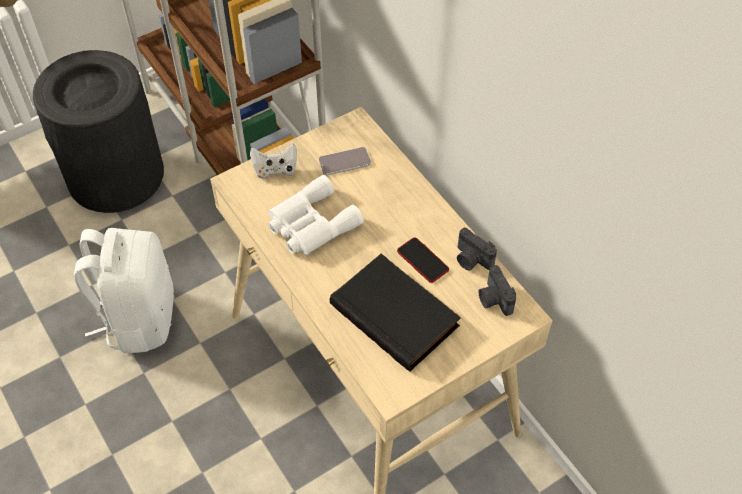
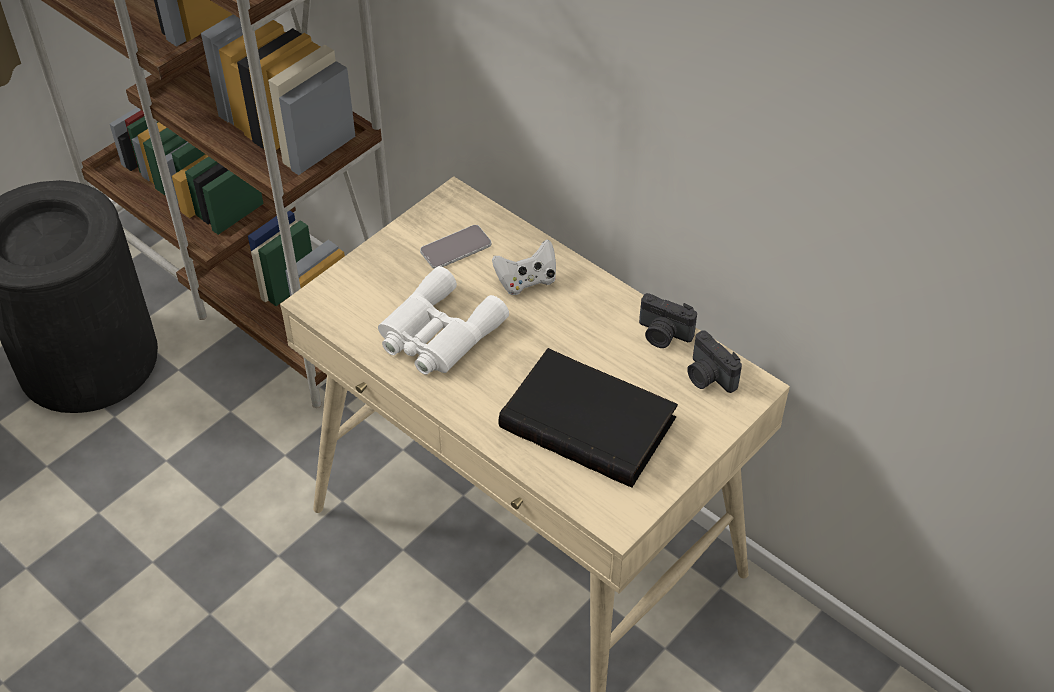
camera: 15 degrees left, 5 degrees down
white backpack [74,228,174,353] -> none
white game controller [250,143,297,179] -> white game controller moved to [492,239,556,295]
phone [397,237,449,283] -> none

